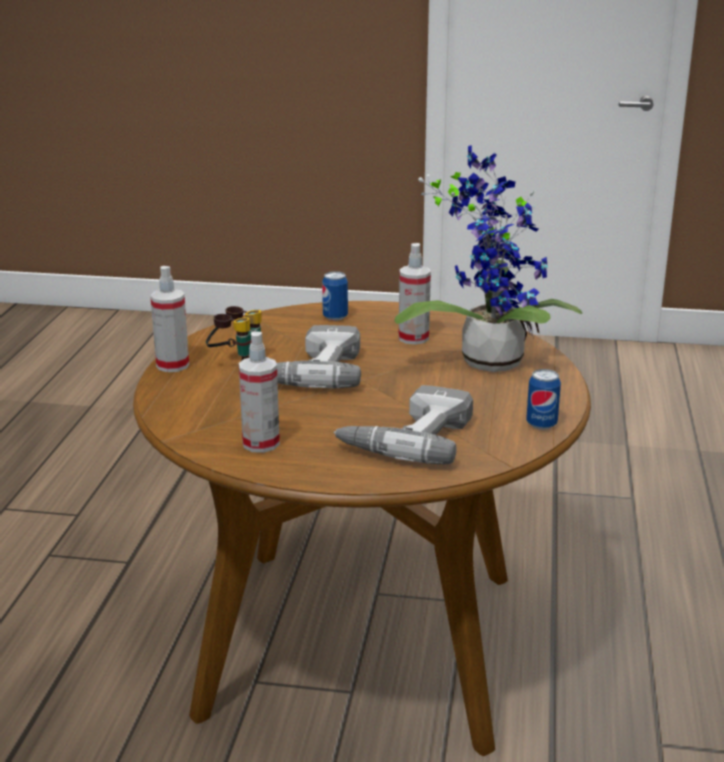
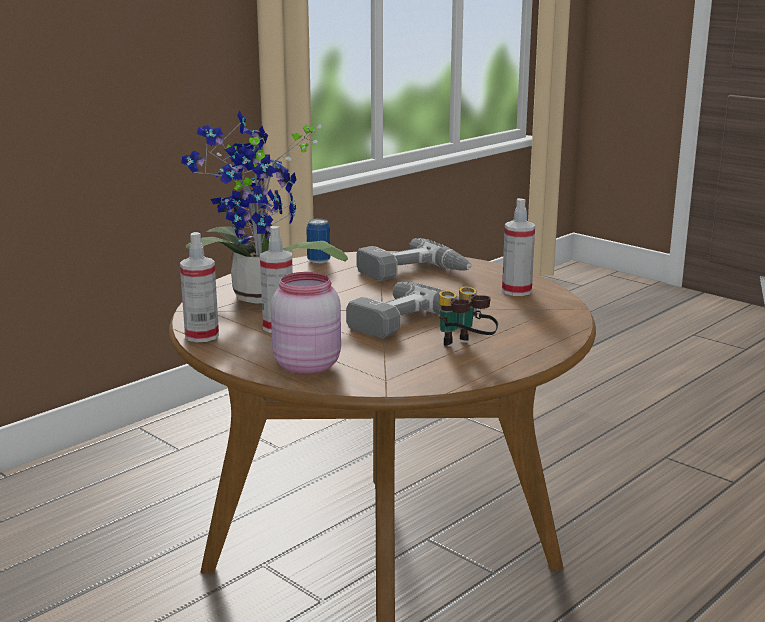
camera: 145 degrees left, 5 degrees down
spray bottle [150,266,189,372] -> spray bottle moved to [180,232,219,342]
can [322,271,348,321] -> pink jar [271,272,341,375]

